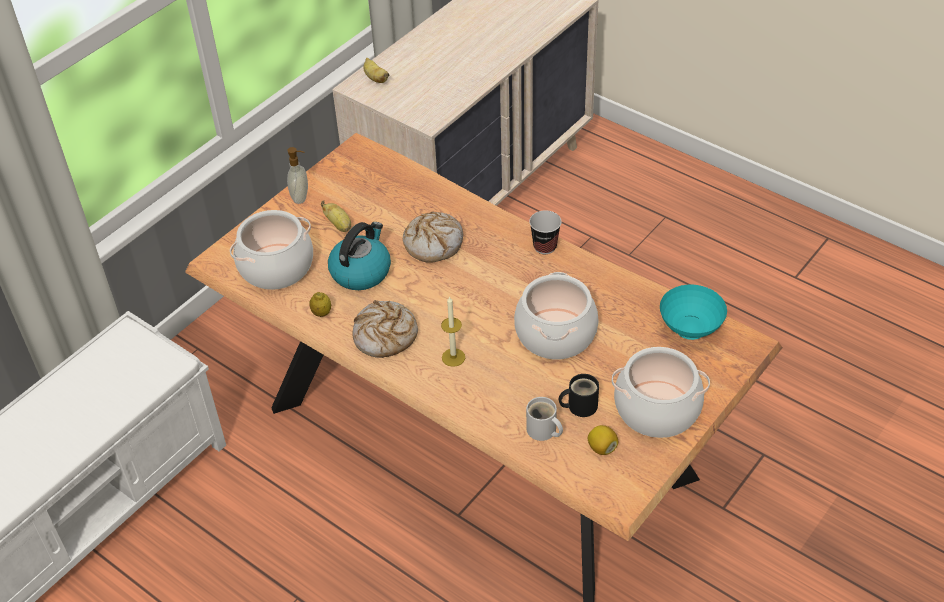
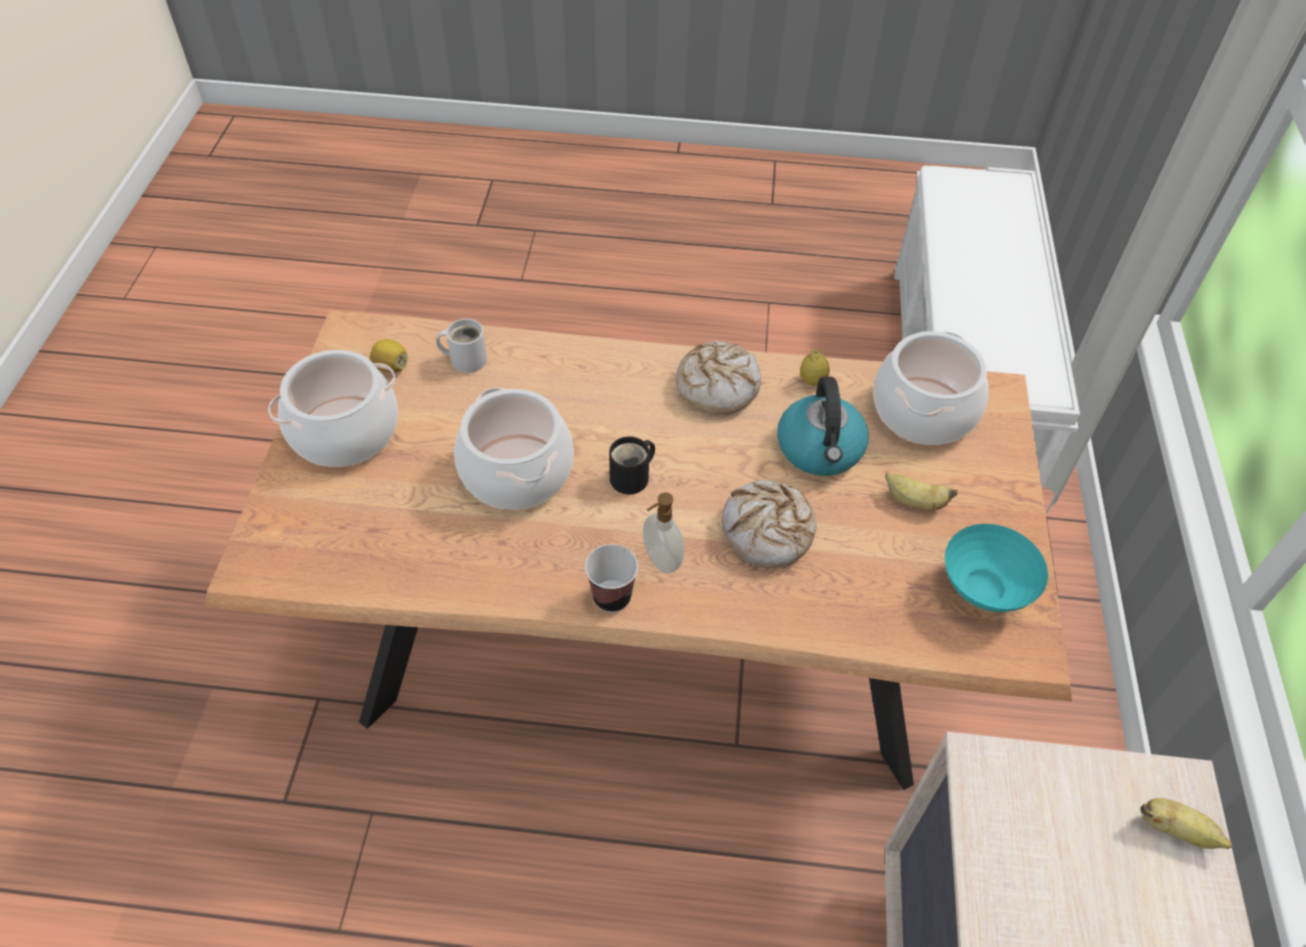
camera: 145 degrees right, 5 degrees up
soap dispenser [287,147,308,204] -> soap dispenser moved to [643,493,684,573]
candle [441,296,465,367] -> none
black mug [559,374,599,417] -> black mug moved to [609,436,655,494]
turquoise bowl [660,285,727,340] -> turquoise bowl moved to [945,524,1048,612]

